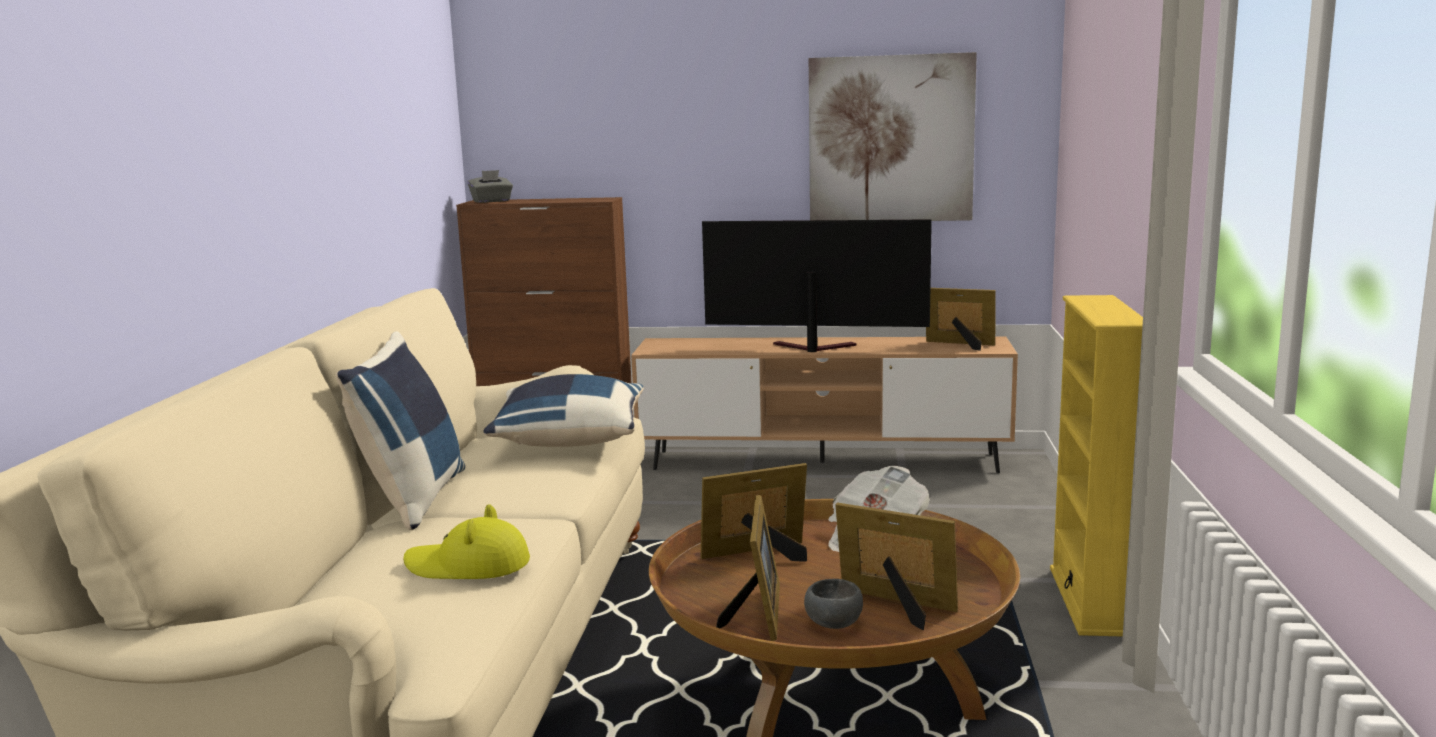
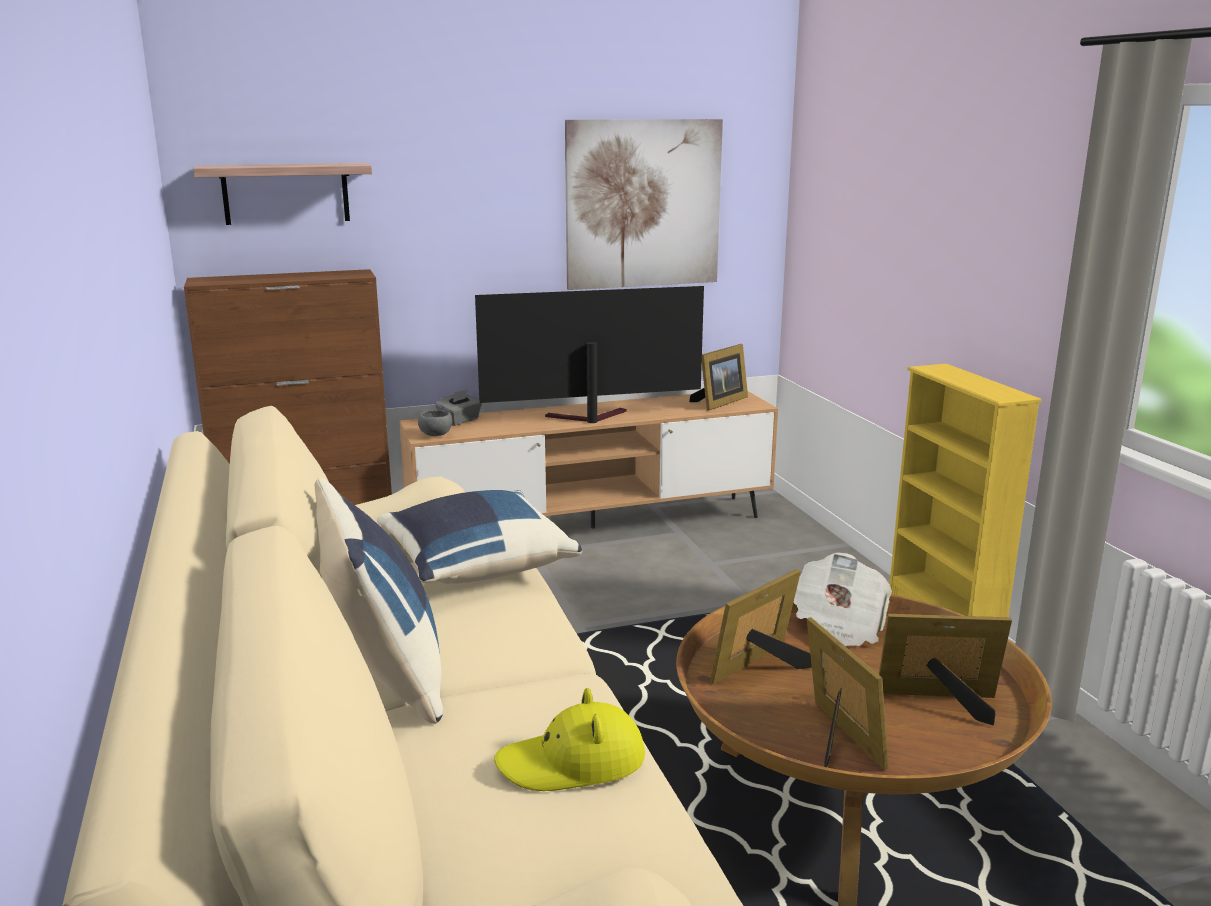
camera: 25 degrees left, 5 degrees up
grey tissue box [468,170,513,203] -> grey tissue box moved to [435,389,482,426]
grey bowl [804,579,863,629] -> grey bowl moved to [418,410,452,436]
picture frame [926,288,996,351] -> picture frame turned 135 degrees clockwise [689,344,748,411]
none -> shelf [193,163,372,225]

